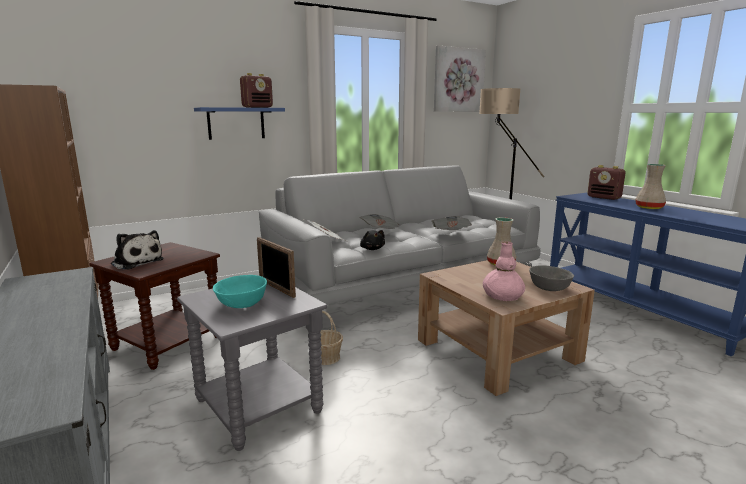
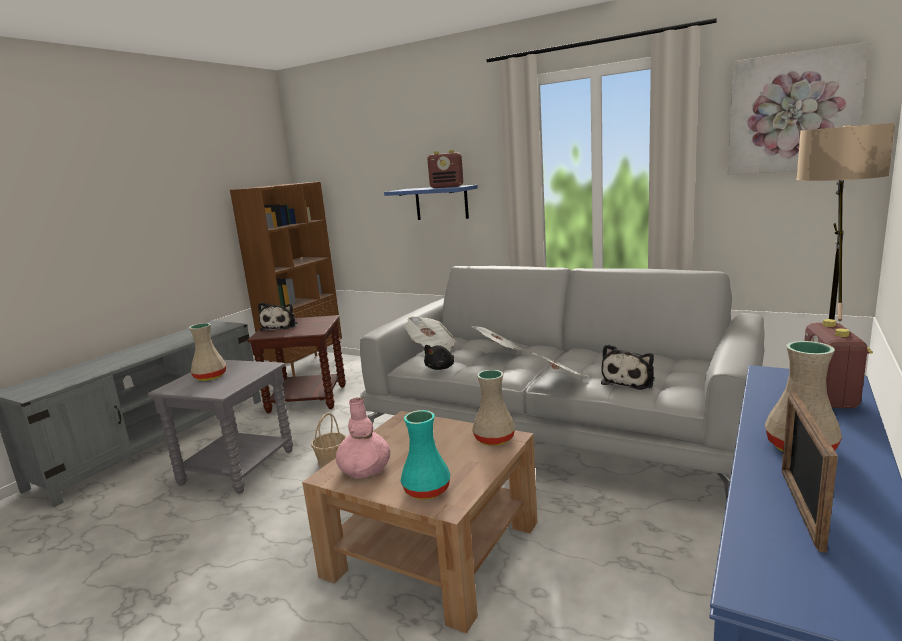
camera: 60 degrees right, 0 degrees up
turquoise bowl [213,275,267,308] -> beige vase [189,323,226,381]
picture frame [257,237,296,298] -> picture frame moved to [782,392,838,553]
grey bowl [529,265,574,291] -> turquoise vase [401,410,450,500]
none -> plush toy [601,344,655,390]

